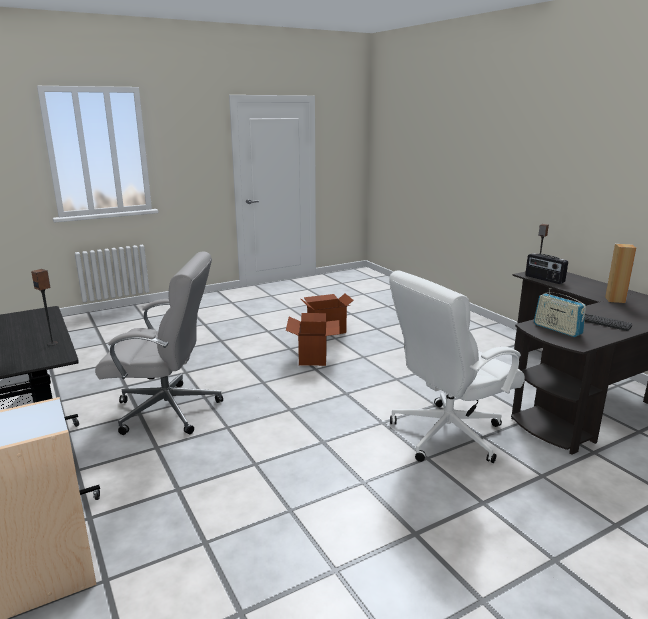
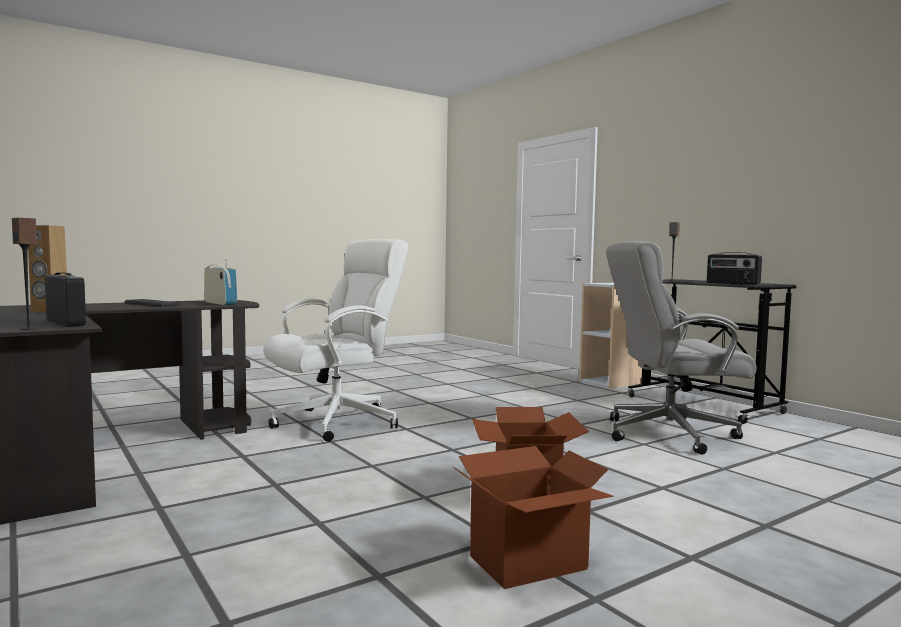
camera: 175 degrees right, 15 degrees down
none -> radio [707,252,762,285]

